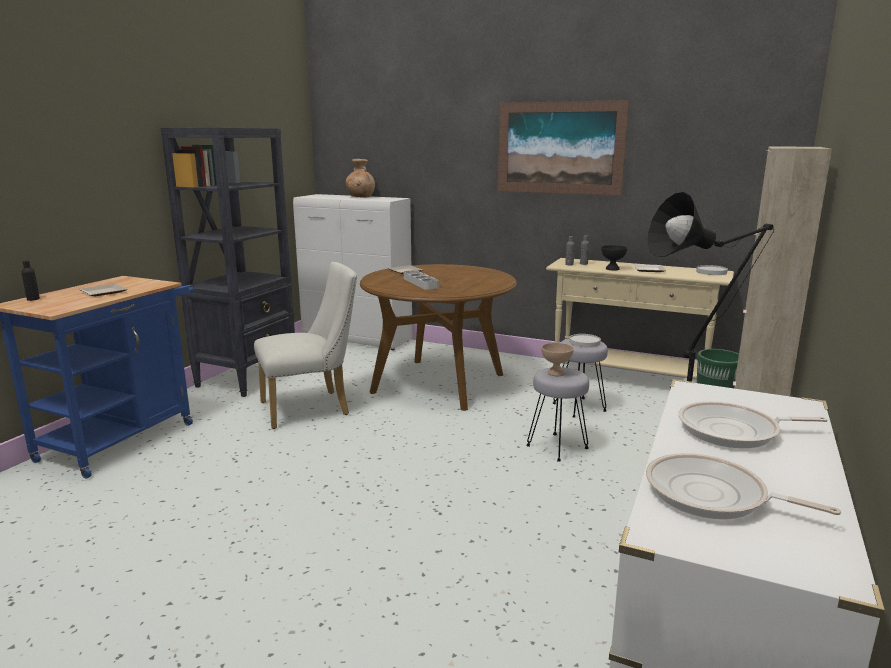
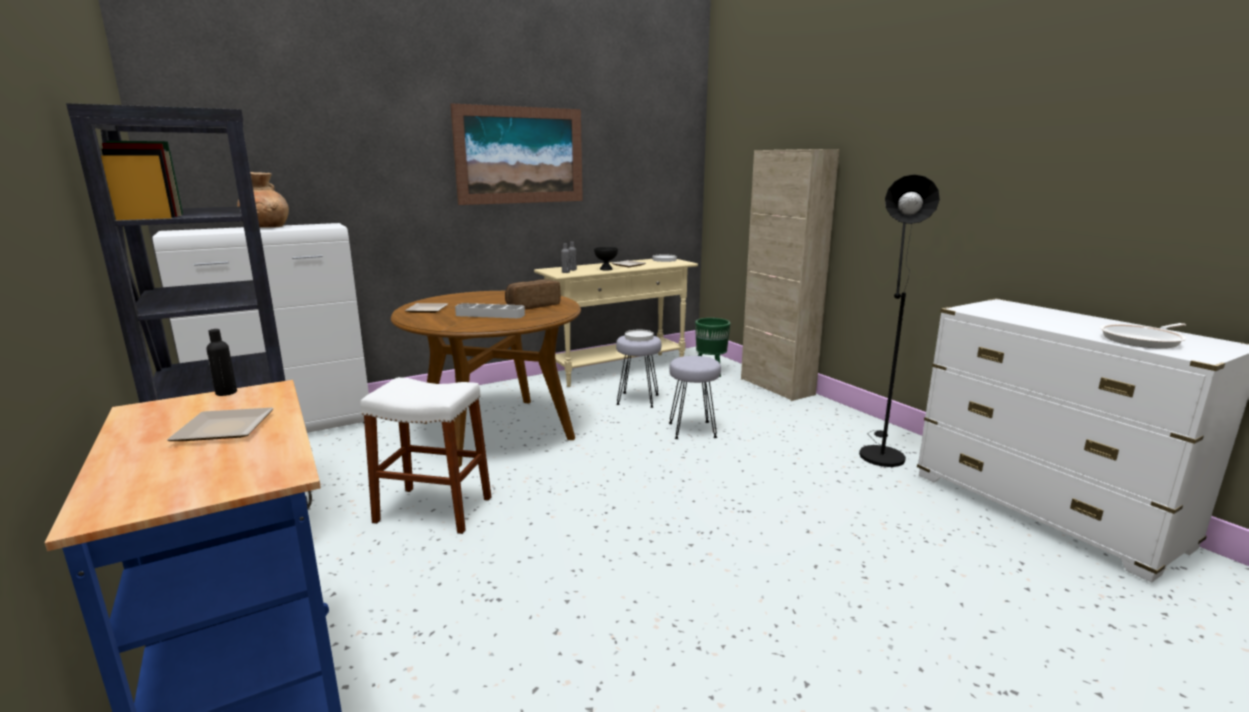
camera: 55 degrees left, 0 degrees up
black bottle [21,260,40,301] -> black bottle moved to [206,329,237,396]
white chair [254,262,357,429] -> white stool [360,377,491,534]
beige bowl [541,343,574,376] -> none
frying pan [678,401,828,448] -> none
none -> bread [505,279,561,309]

